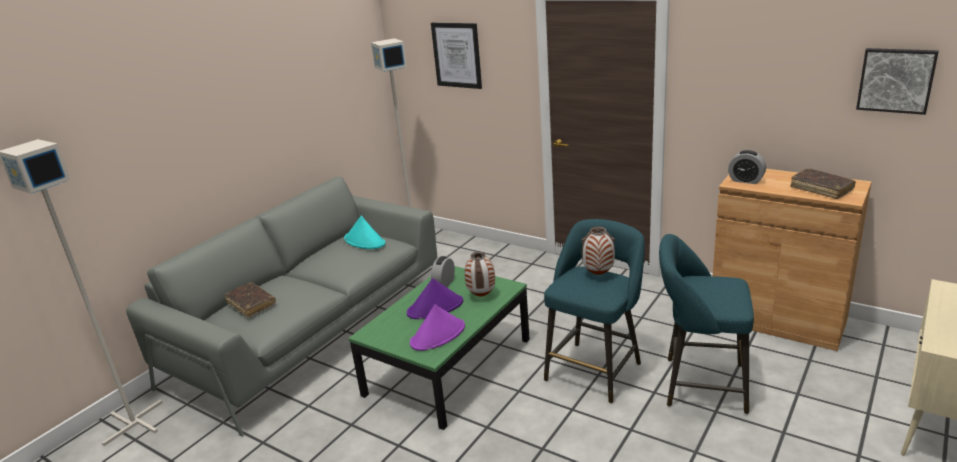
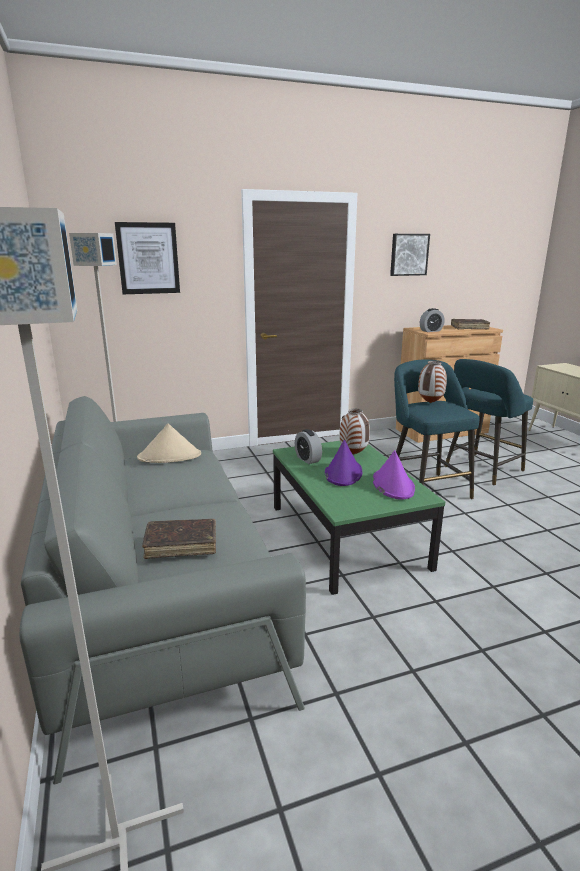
camera: 55 degrees left, 5 degrees down
turquoise hat [344,216,385,249] -> beige hat [137,423,201,463]
picture [856,48,939,115] -> picture moved to [390,234,430,276]

